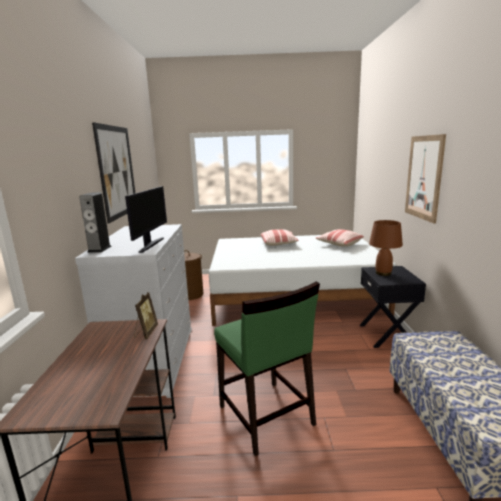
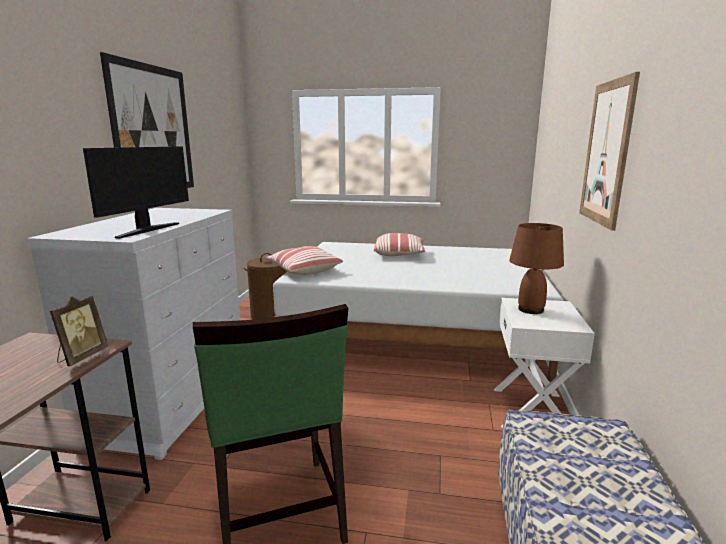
camera: 10 degrees right, 0 degrees up
speaker [79,192,111,253] -> none
pillow [315,229,364,247] -> pillow moved to [266,246,343,275]
black nightstand [359,266,426,348] -> white nightstand [494,298,595,428]

